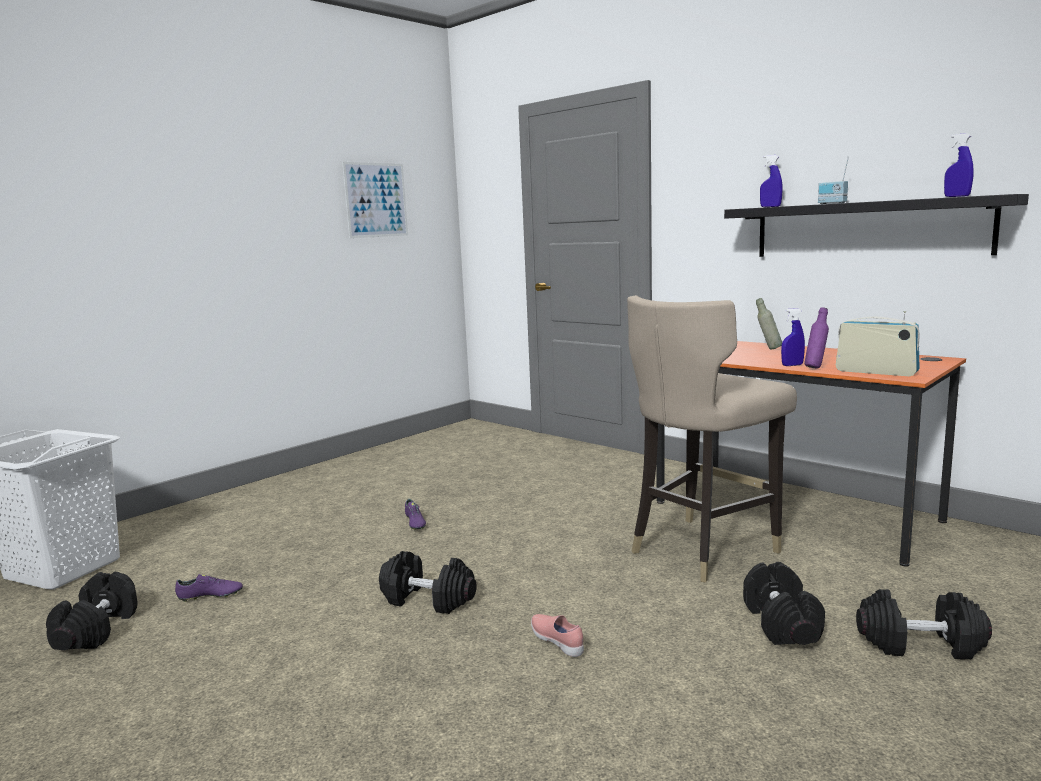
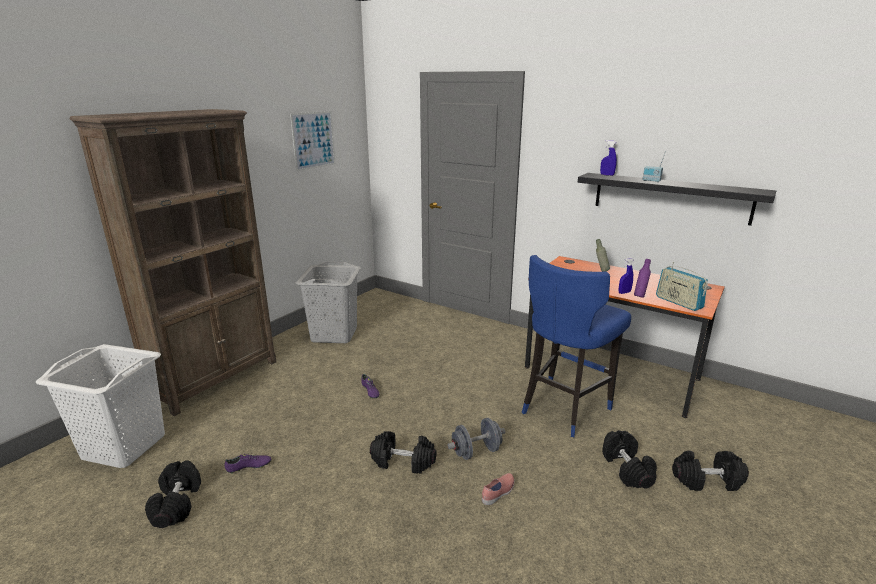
camera: 10 degrees left, 10 degrees up
pink shoe [531,614,584,657] -> pink shoe turned 90 degrees clockwise [482,473,514,505]
beige stool [627,295,797,583] -> blue stool [522,255,631,437]
radio [836,311,920,376] -> radio turned 150 degrees counterclockwise [656,262,708,311]
blue spray bottle [944,133,973,197] -> none
none -> brown bookcase [70,109,276,416]
none -> grey laundry basket [296,262,361,343]
none -> grey dumbbell [447,418,505,460]

